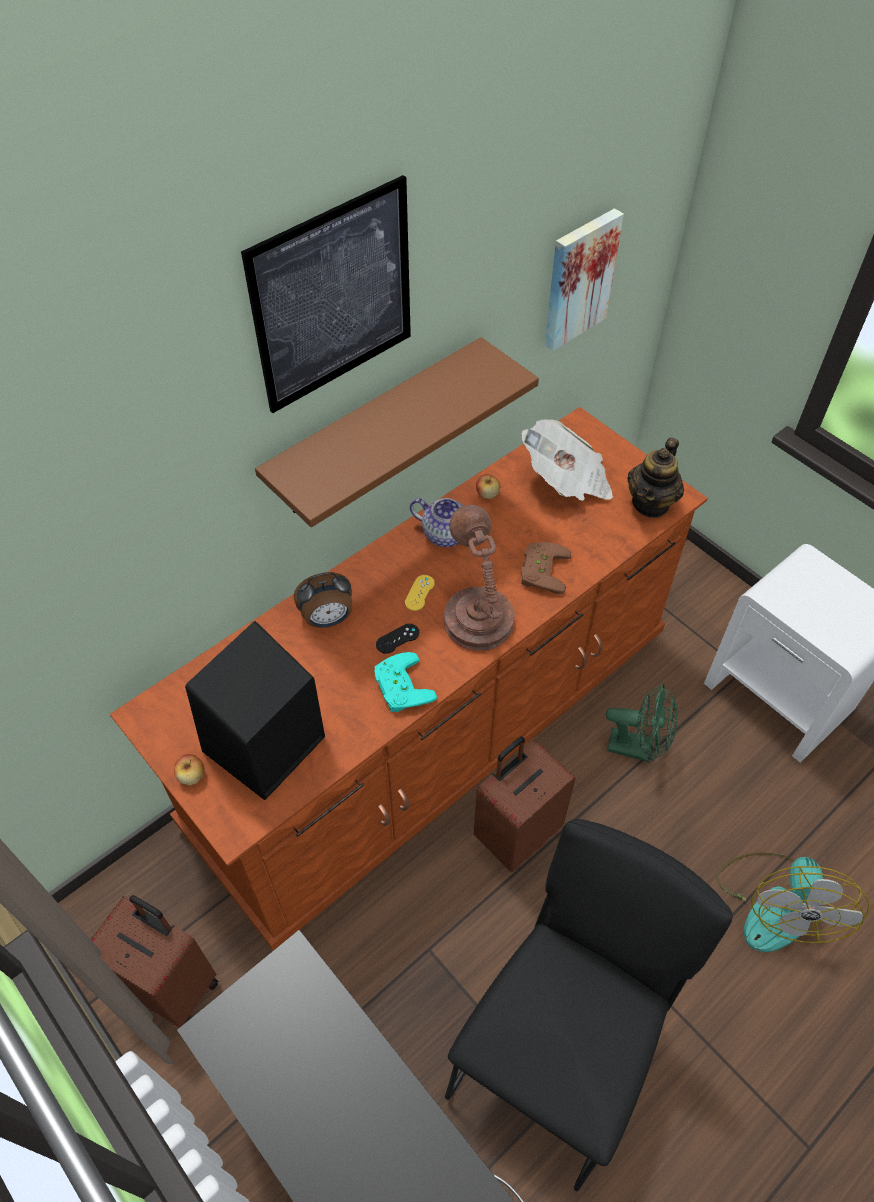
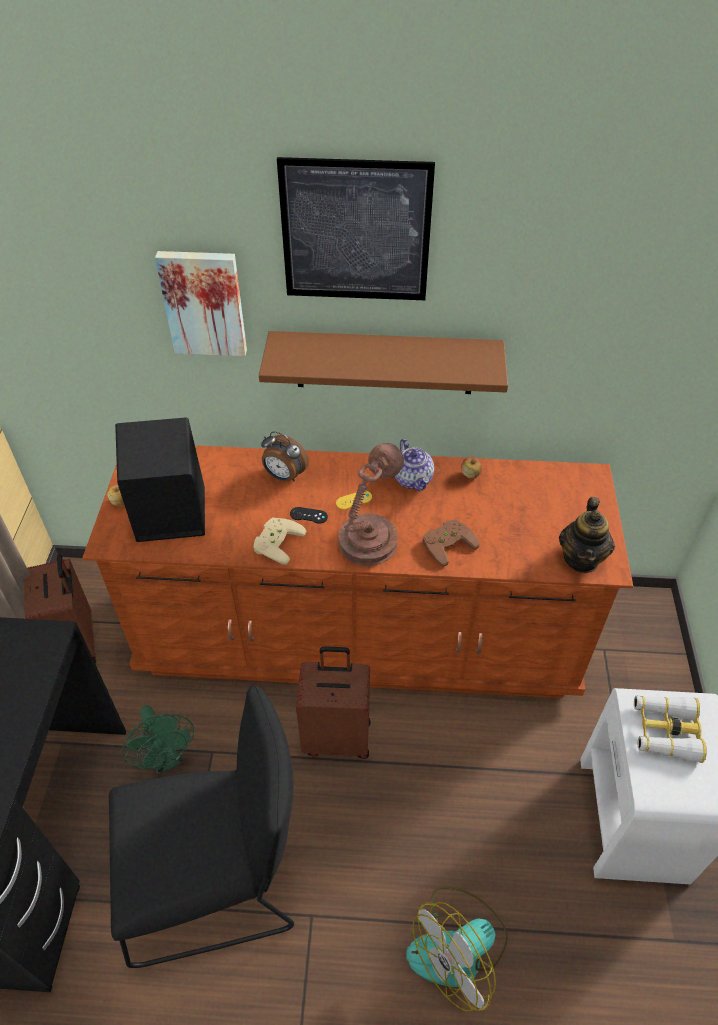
camera: 45 degrees right, 5 degrees down
turquoise game controller [374,652,437,712] -> beige game controller [253,518,306,565]
newspaper [522,419,613,501] -> none
picture [545,208,624,351] -> picture moved to [155,251,247,356]
green fan [606,683,678,762] -> green fan moved to [122,705,194,775]
teapot [627,437,684,518] -> teapot turned 60 degrees counterclockwise [559,497,615,573]
none -> binoculars [634,695,707,763]

